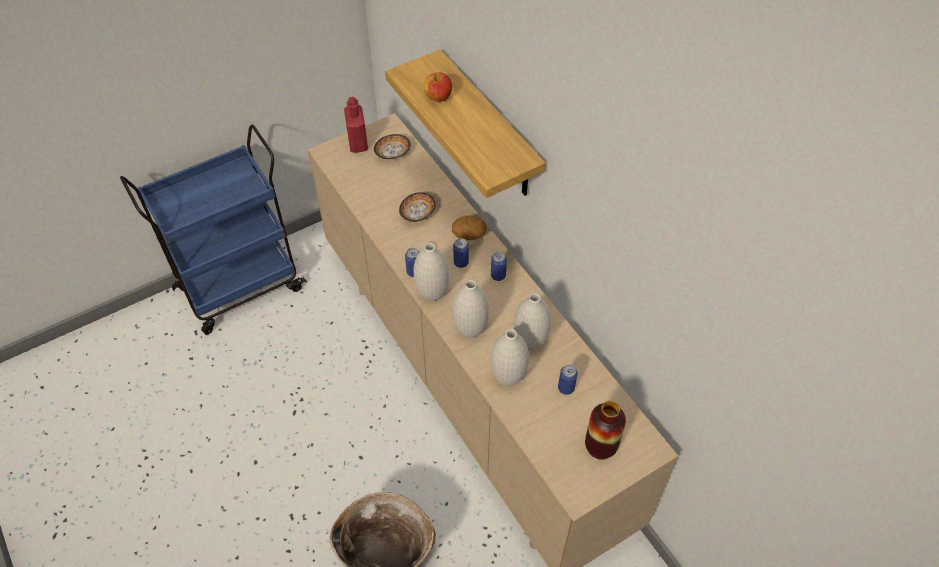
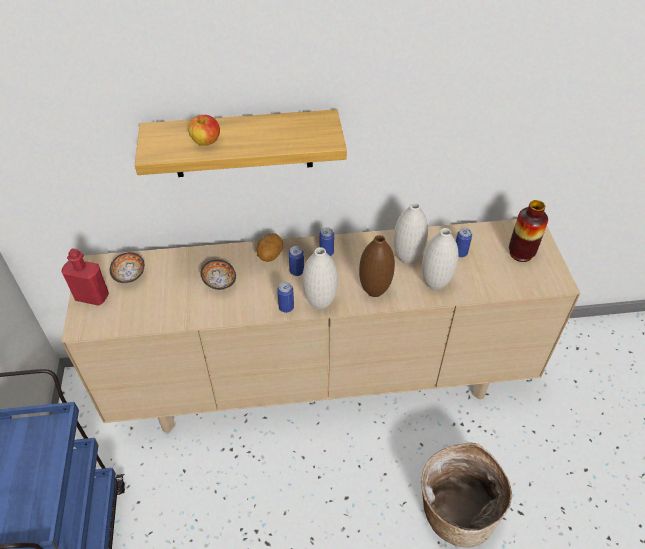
camera: 65 degrees left, 5 degrees down
white vase [452,280,489,338] -> brown vase [359,235,395,297]

